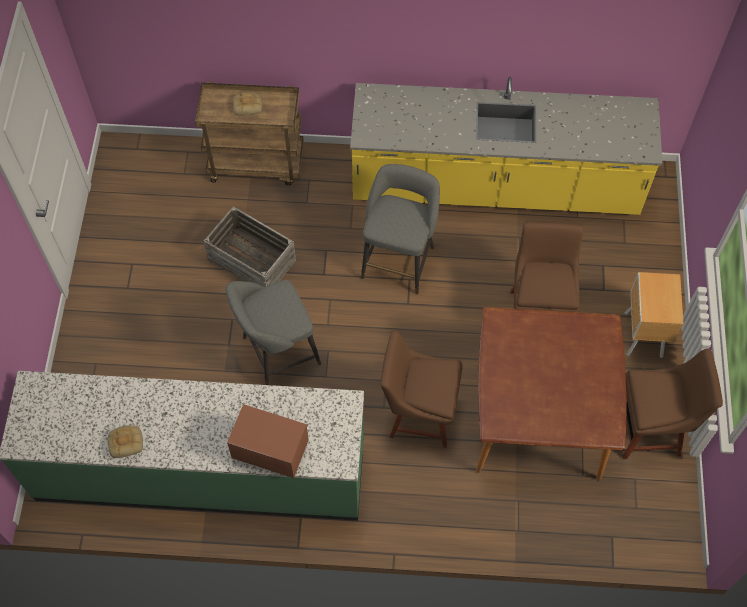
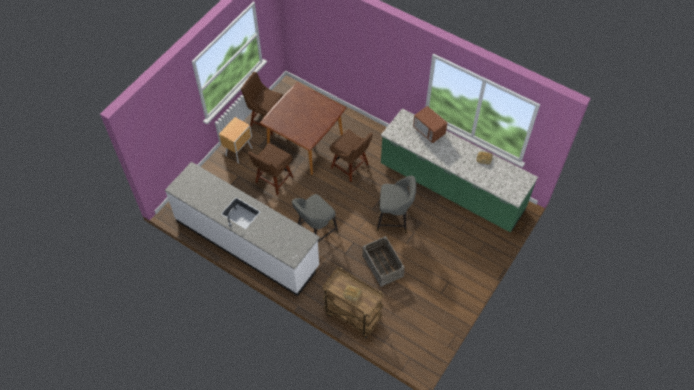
camera: 150 degrees left, 5 degrees down
yellow counter [350,76,663,215] -> white counter [165,162,320,296]

